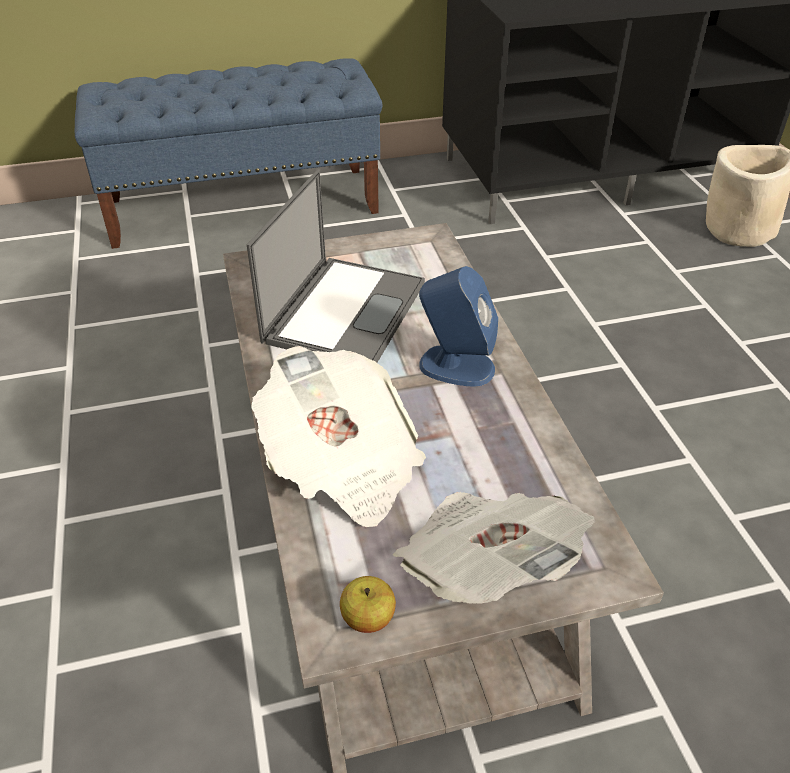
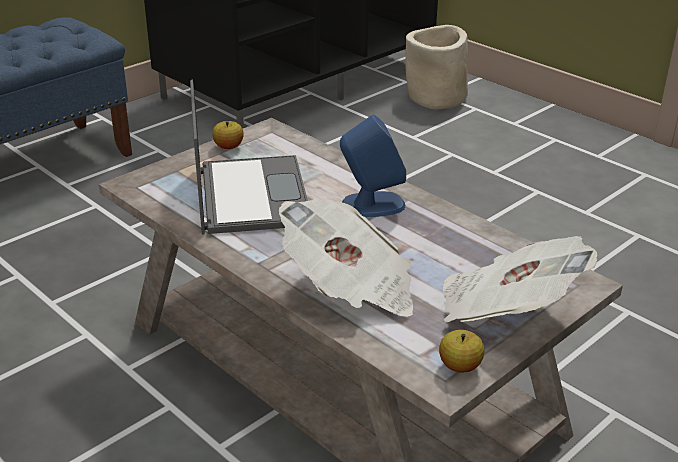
camera: 30 degrees left, 10 degrees down
none -> apple [212,121,243,149]

